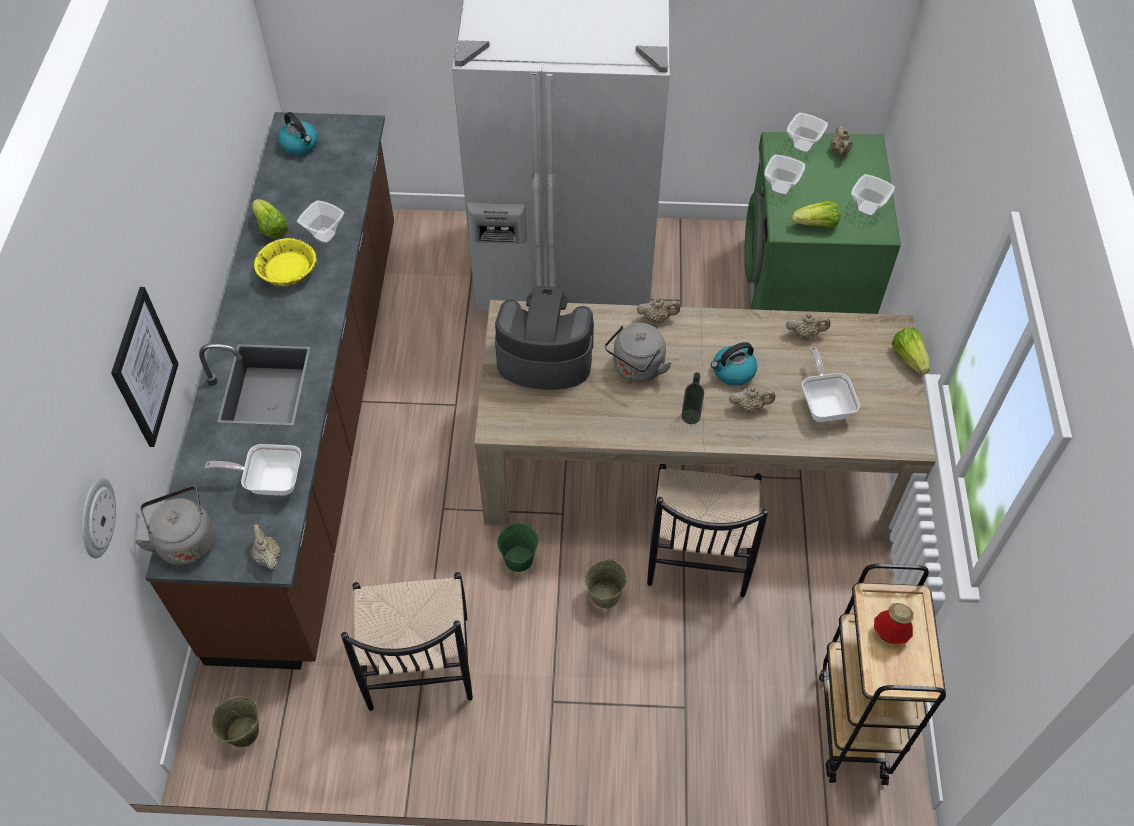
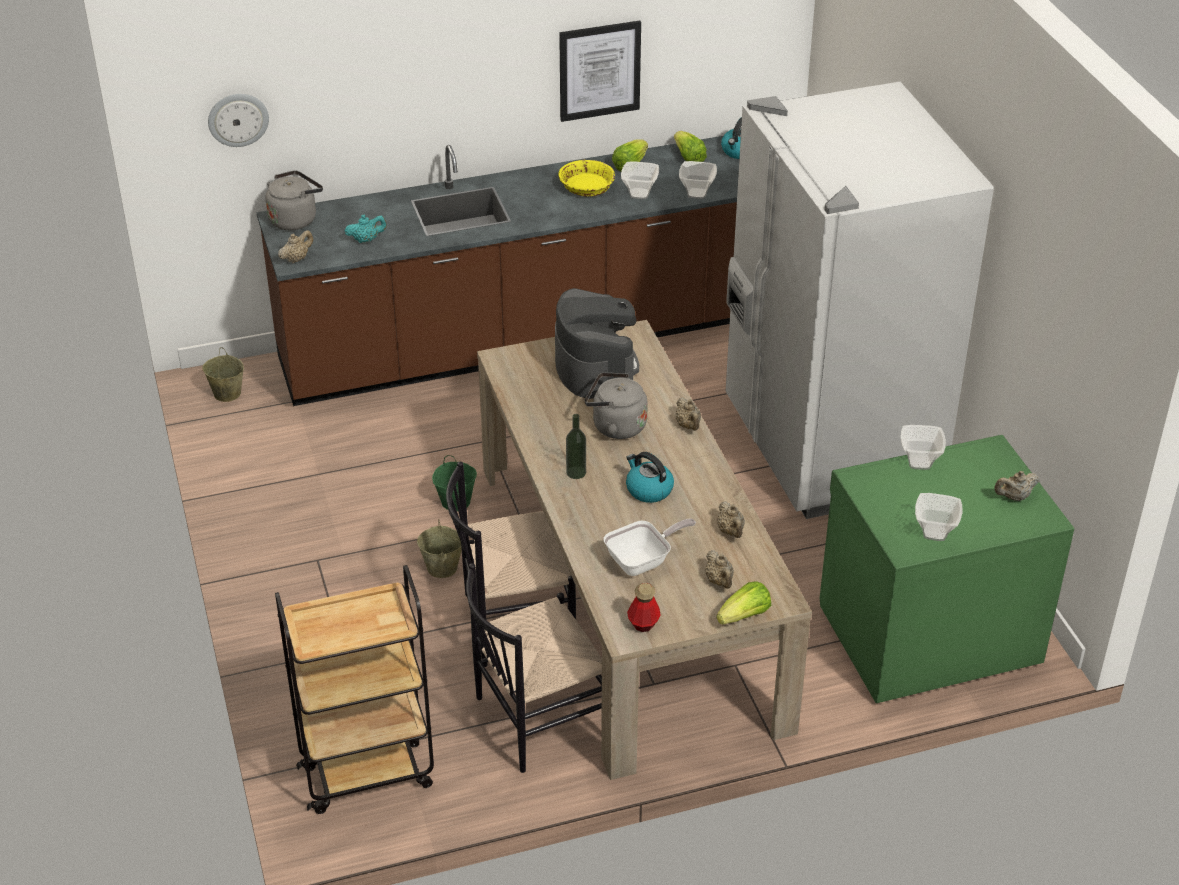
camera: 70 degrees right, 15 degrees down
picture [111,287,178,447] -> picture moved to [559,21,641,122]
frying pan [205,444,301,496] -> turquoise teapot [345,214,387,243]
black chair [341,572,473,711] -> black chair moved to [466,563,602,773]
beige teapot [729,387,775,413] -> beige teapot moved to [706,550,734,589]
bowl [787,113,828,153] -> bowl moved to [679,161,717,199]
lettuce [792,200,841,228] -> lettuce moved to [674,131,707,162]
bottle [874,603,913,644] -> bottle moved to [627,583,661,632]

